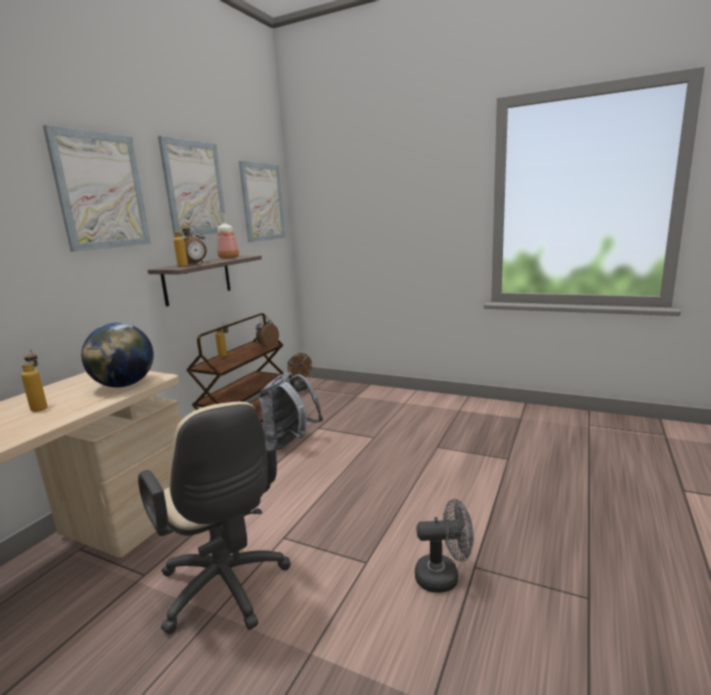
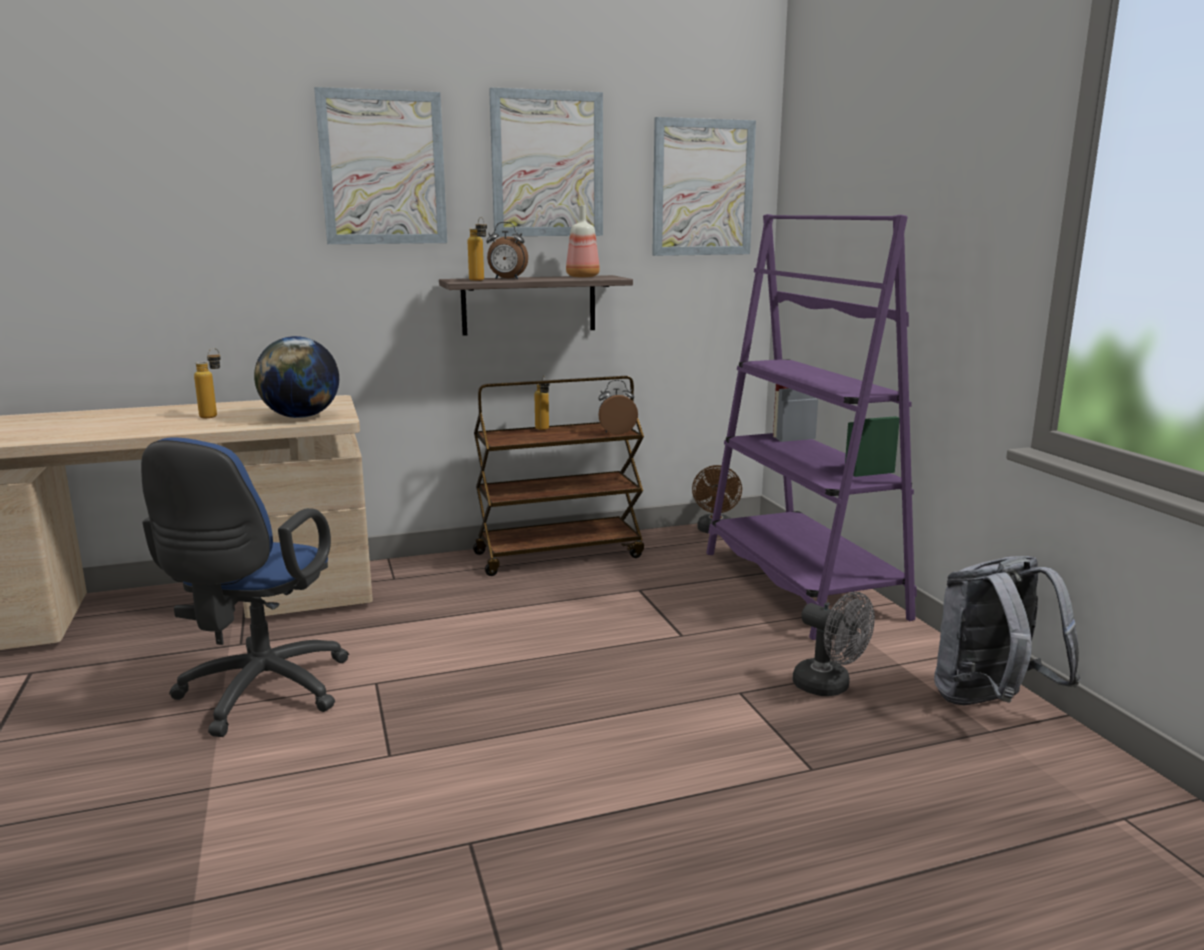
camera: 45 degrees right, 0 degrees up
beige office chair [138,402,291,634] -> blue office chair [141,437,349,737]
grey backpack [259,372,323,450] -> grey backpack moved to [934,556,1081,706]
grey fan [415,499,473,593] -> grey fan moved to [793,592,875,696]
none -> purple bookcase [706,214,917,640]

